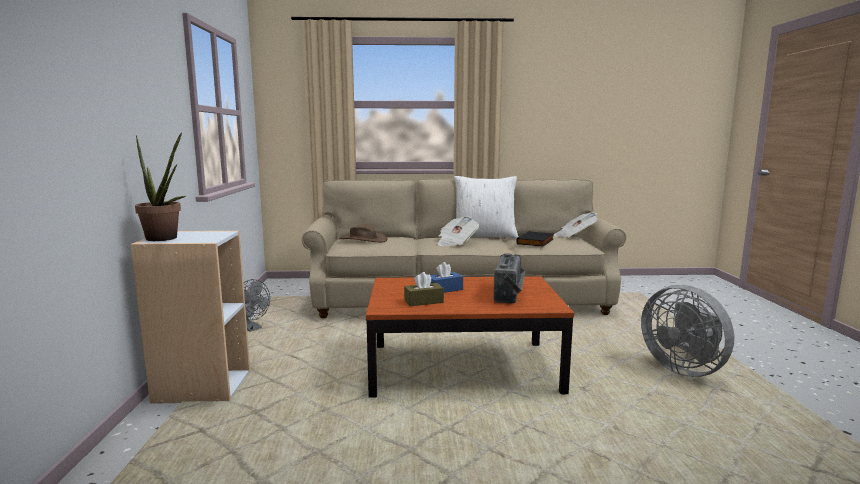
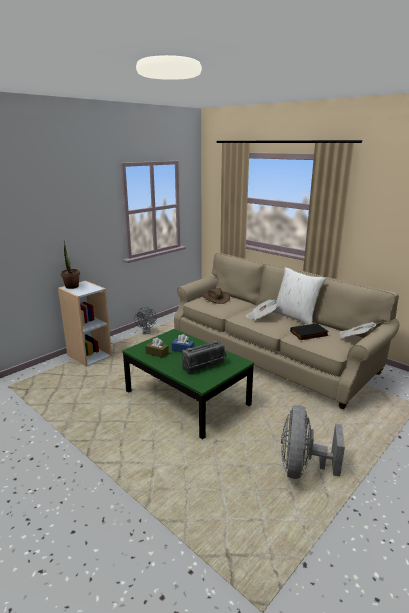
camera: 45 degrees right, 10 degrees up
brown coffee table [366,276,574,398] -> green coffee table [122,329,254,439]

